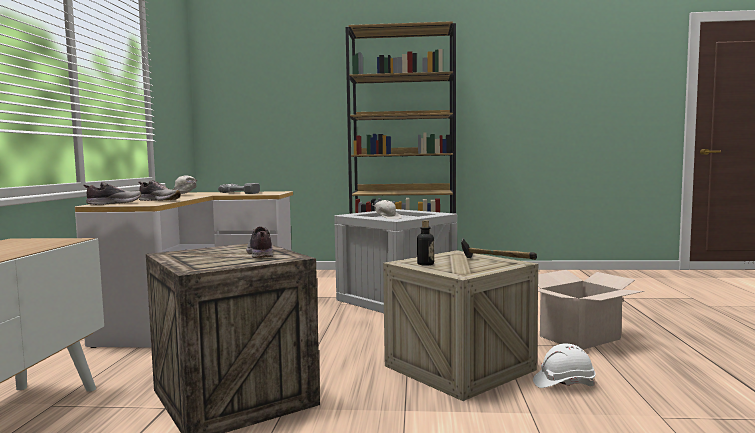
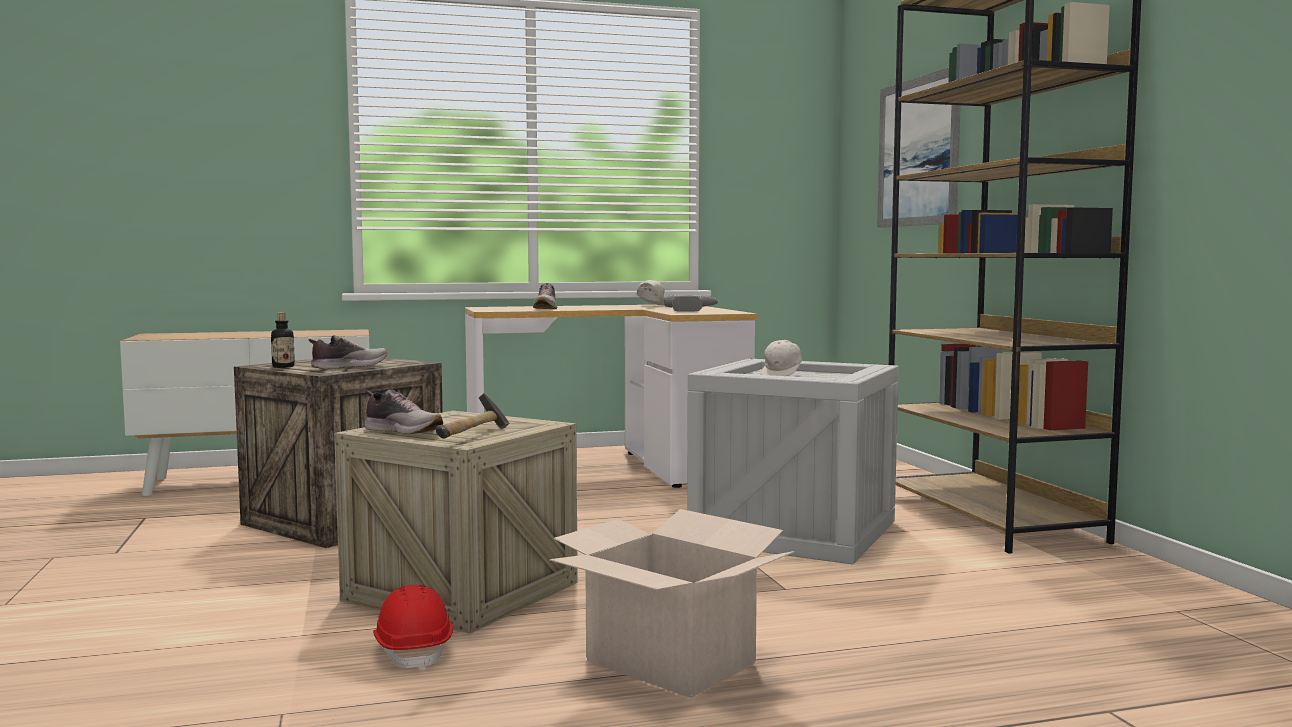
camera: 70 degrees right, 0 degrees up
shoe [83,182,141,205] -> shoe moved to [365,390,443,434]
bottle [417,220,434,266] -> bottle moved to [271,312,295,368]
white hard hat [533,343,596,388] -> red hard hat [373,585,453,671]
none -> picture [877,67,961,228]

